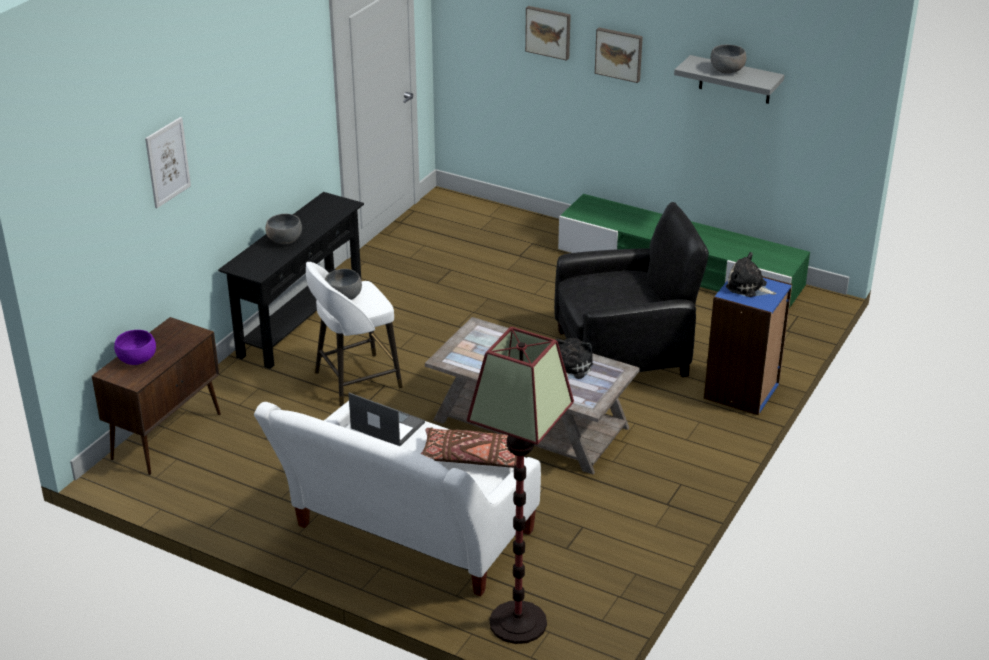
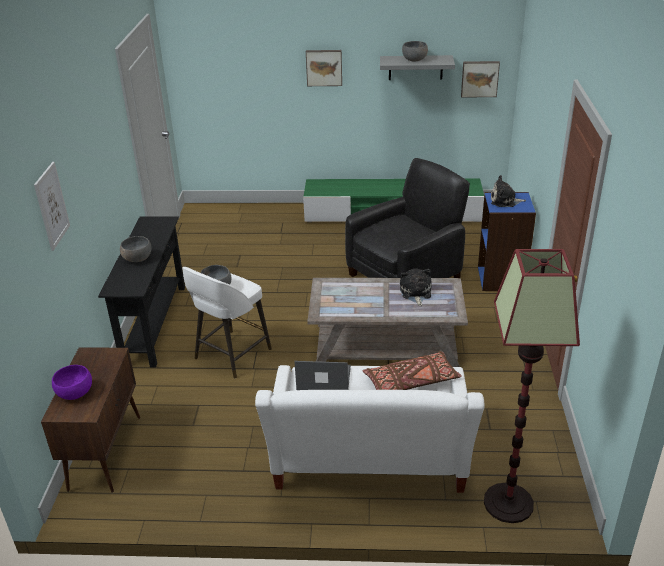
camera: 25 degrees left, 0 degrees up
picture [525,6,571,61] -> picture moved to [461,61,500,98]

